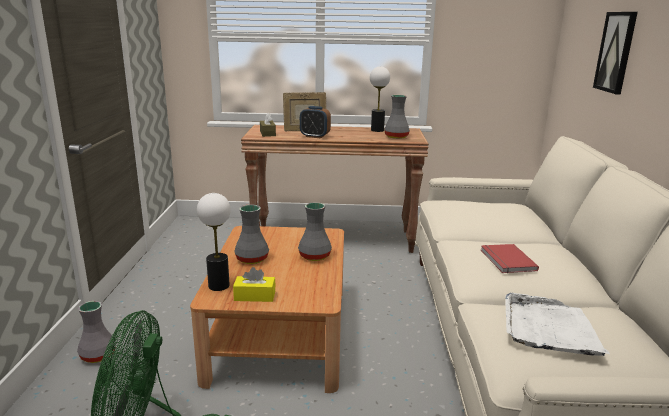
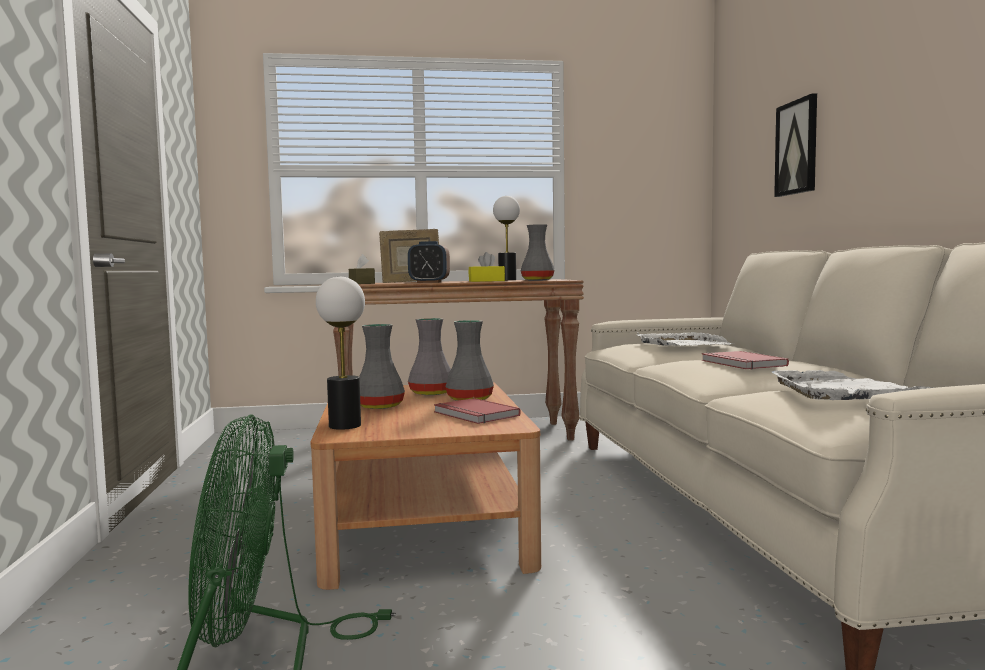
camera: 10 degrees left, 15 degrees down
grey vase [77,301,116,363] -> grey vase moved to [408,318,451,395]
yellow tissue box [233,267,276,302] -> yellow tissue box moved to [469,252,505,282]
none -> red book [434,398,521,424]
none -> white tray [637,332,734,346]

